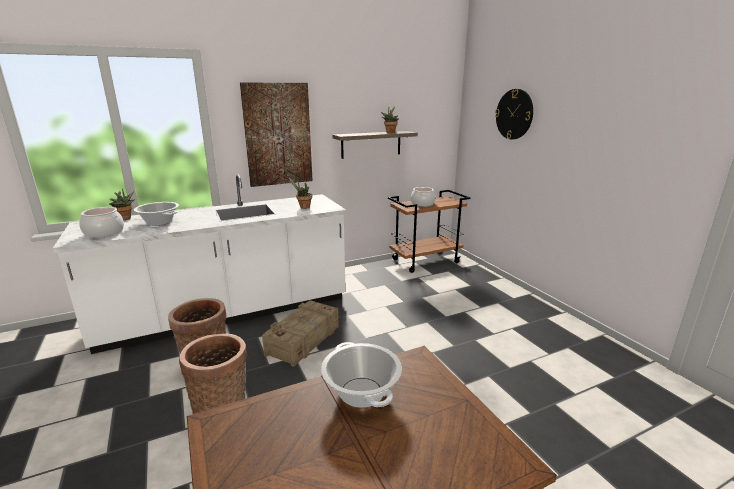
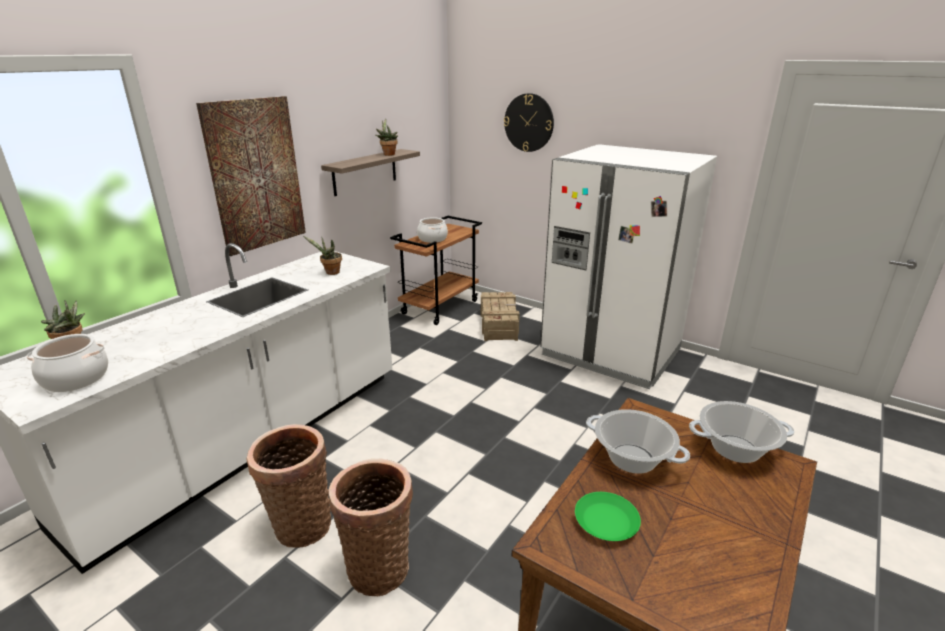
camera: 30 degrees left, 5 degrees up
cooking pot [134,202,179,226] -> cooking pot moved to [689,401,795,463]
crate [262,300,339,367] -> crate moved to [481,292,520,341]
none -> white fridge [540,144,717,389]
none -> green plate [575,492,641,541]

